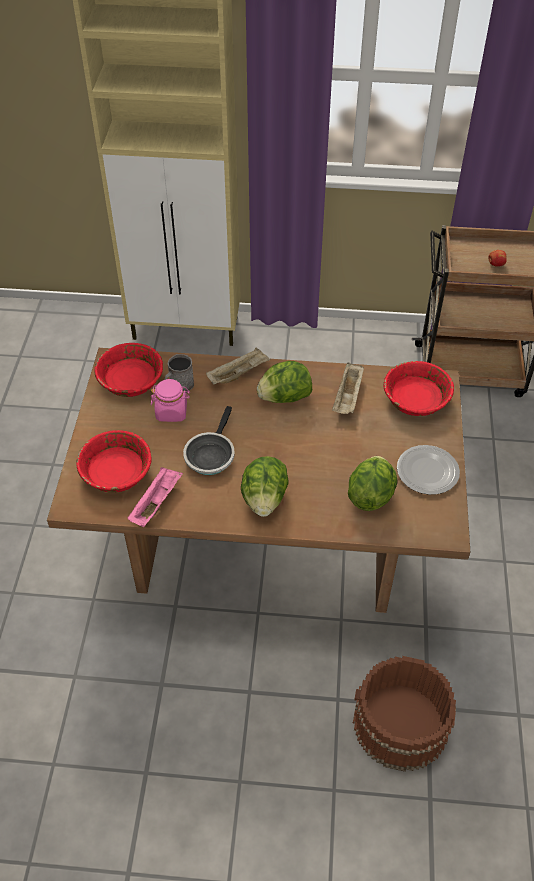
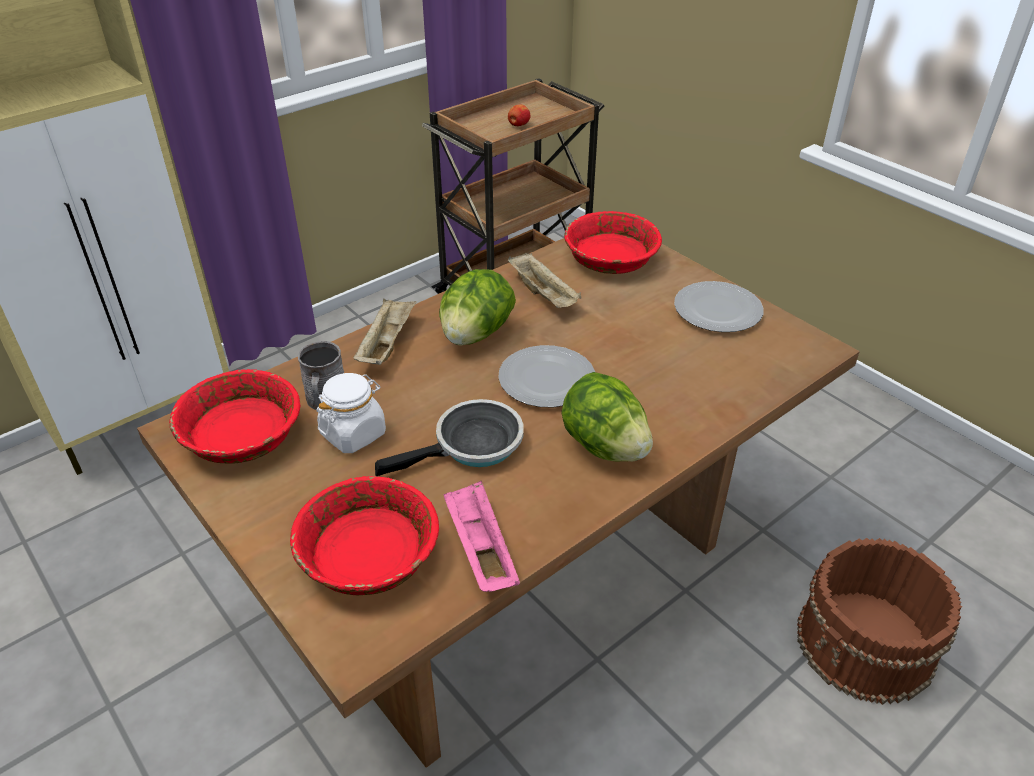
camera: 45 degrees left, 10 degrees down
pink jar [151,379,190,422] -> white jar [317,373,386,453]
frying pan [183,406,235,475] -> frying pan turned 90 degrees counterclockwise [375,399,524,476]
lettuce [348,456,398,511] -> none
none -> plate [498,345,595,407]

